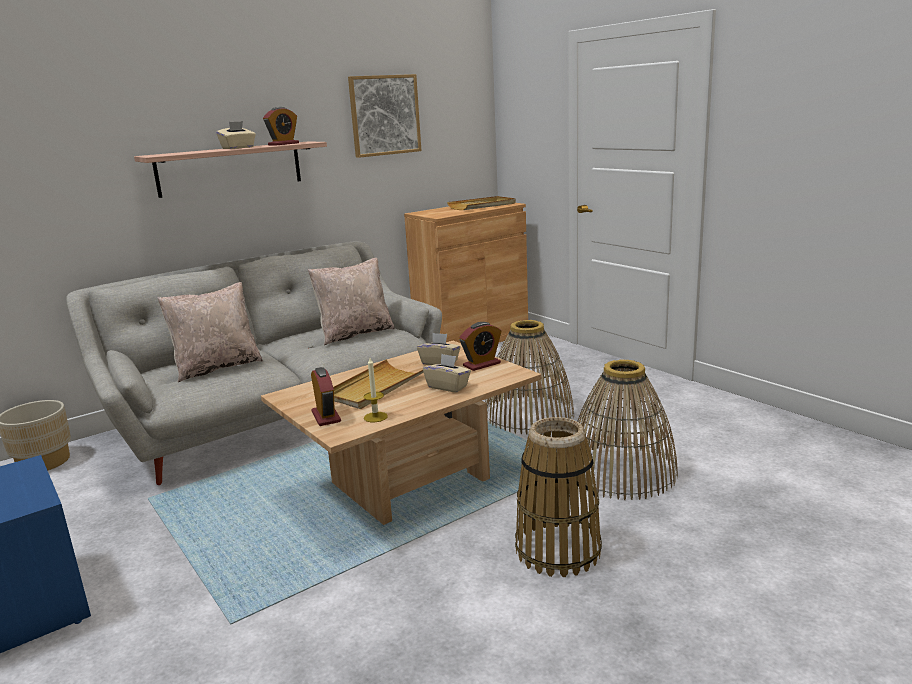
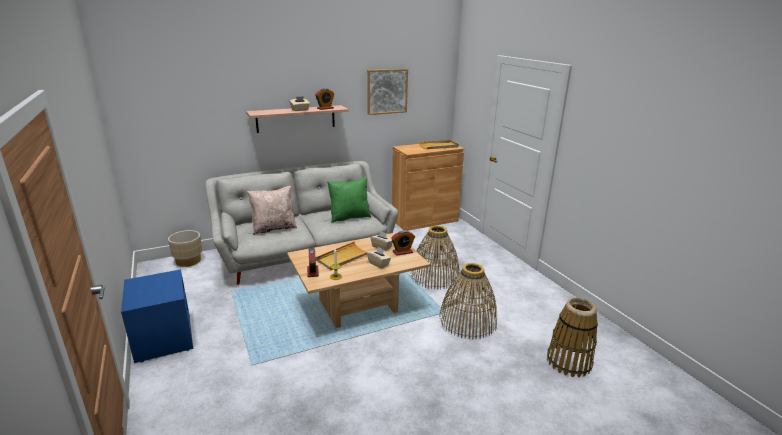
camera: 10 degrees right, 5 degrees up
beige pillow [308,258,395,345] -> green pillow [327,177,371,223]
basket [515,417,602,577] -> basket moved to [547,298,598,377]

